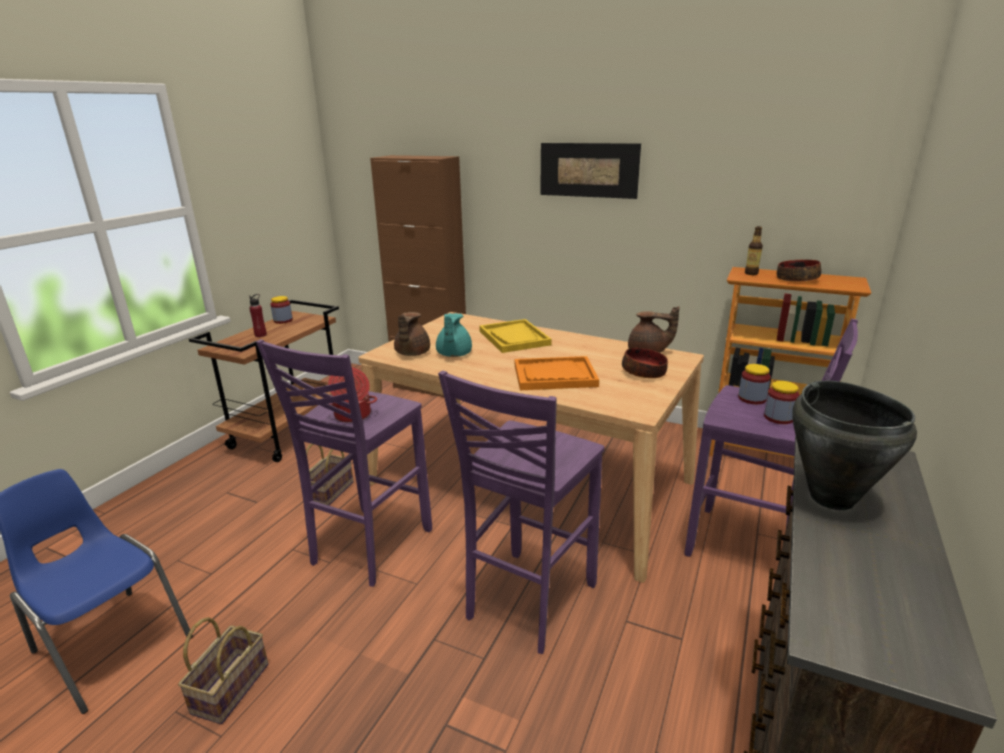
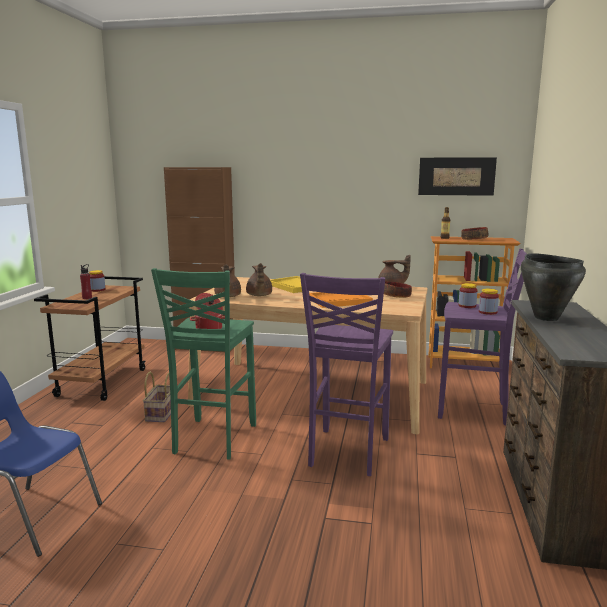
camera: 15 degrees left, 10 degrees down
basket [178,617,268,724] -> none
purple stool [256,339,432,587] -> green stool [151,268,256,460]
turquoise teapot [436,313,472,357] -> brown teapot [246,263,272,296]
picture [540,143,641,199] -> picture moved to [418,157,497,196]

